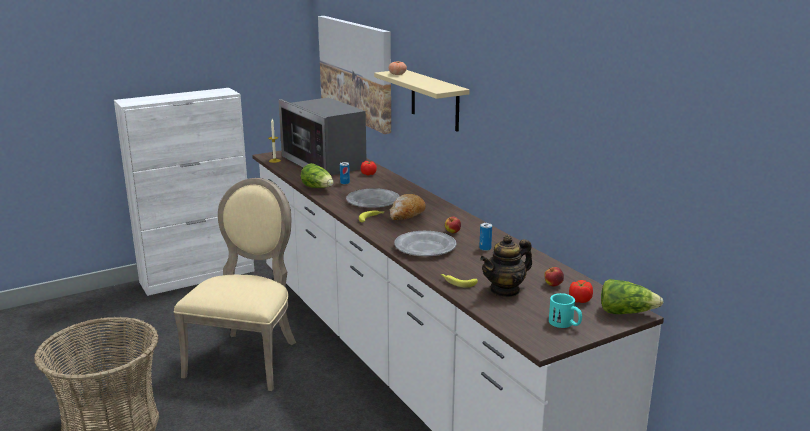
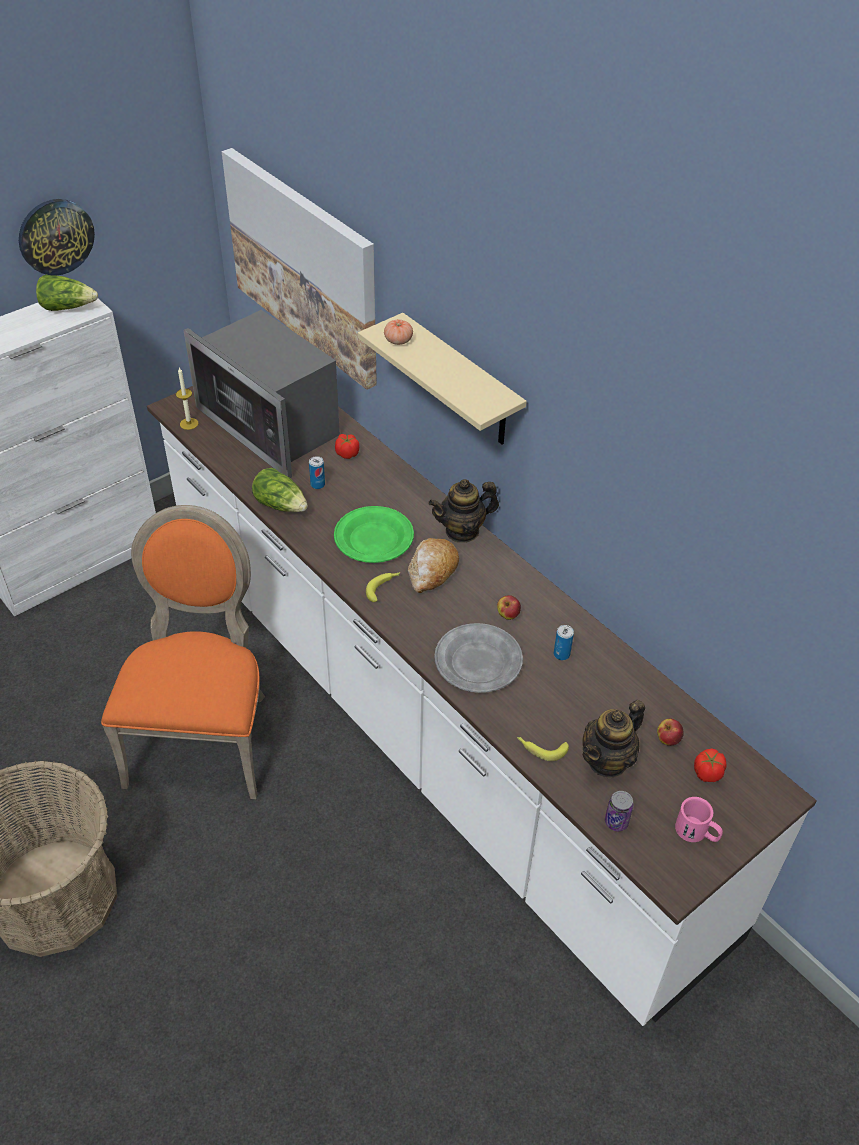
camera: 10 degrees left, 25 degrees up
beige chair [174,178,296,391] -> orange chair [101,505,265,799]
grey plate [346,188,400,208] -> green plate [334,506,414,563]
turquoise mug [549,293,582,328] -> pink mug [675,797,723,842]
lettuce [601,279,663,314] -> lettuce moved to [36,275,98,311]
none -> wall clock [19,199,95,276]
none -> teapot [428,479,499,543]
none -> can [605,791,634,831]

